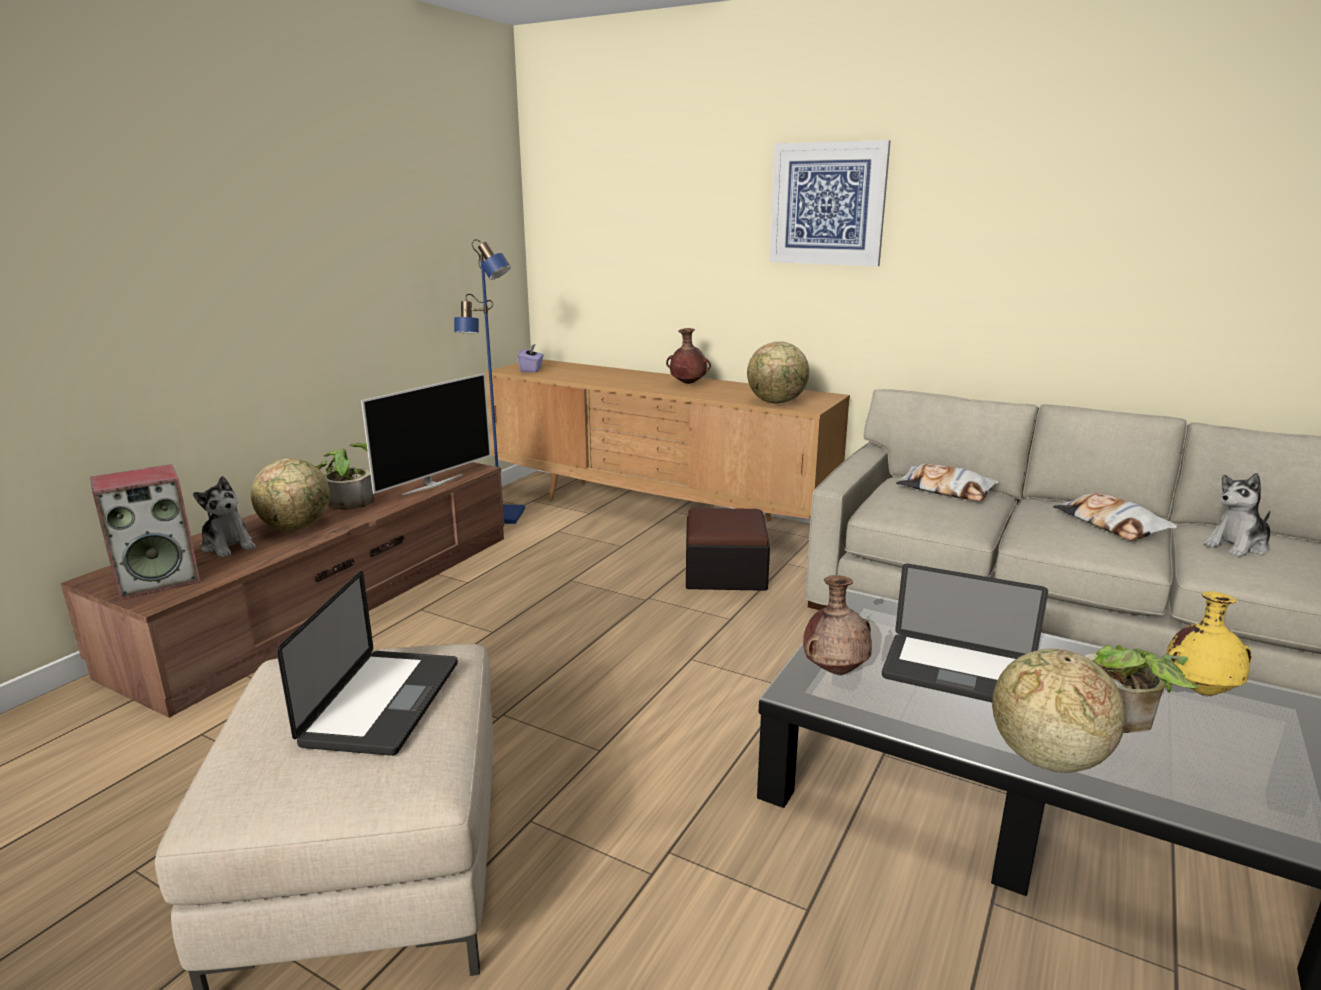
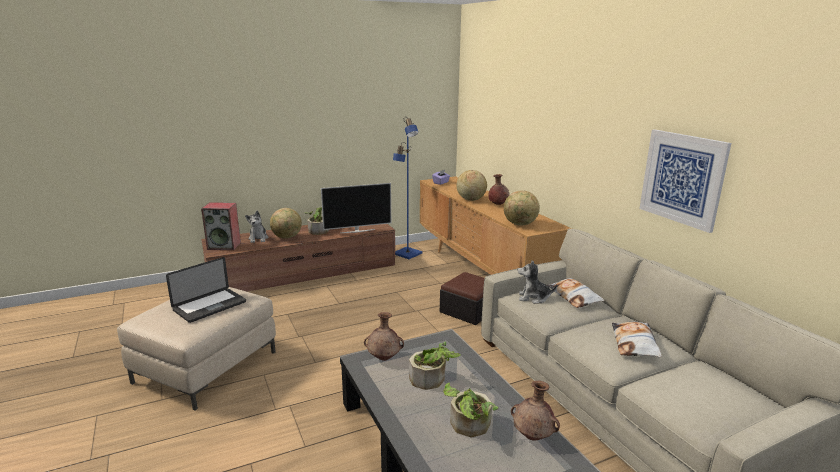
camera: 35 degrees right, 0 degrees up
picture [770,140,891,267] -> picture moved to [639,129,731,233]
laptop [882,564,1048,702] -> potted plant [409,341,461,390]
globe [992,648,1125,772] -> globe moved to [456,170,487,201]
yellow vase [1166,591,1252,696] -> brown vase [511,380,560,441]
plush toy [1203,473,1270,557] -> plush toy moved to [517,260,557,304]

